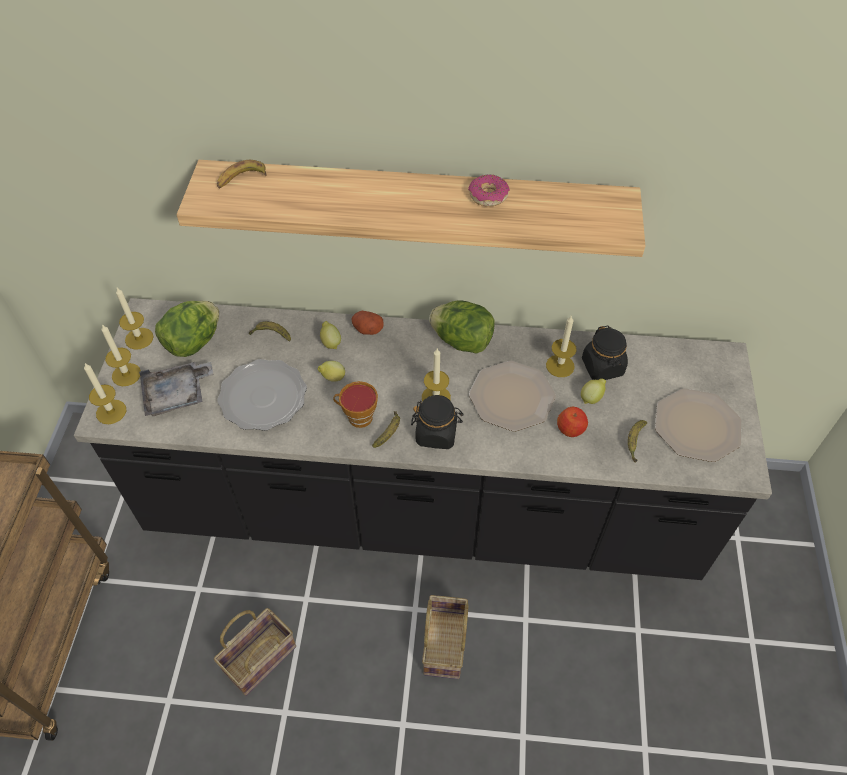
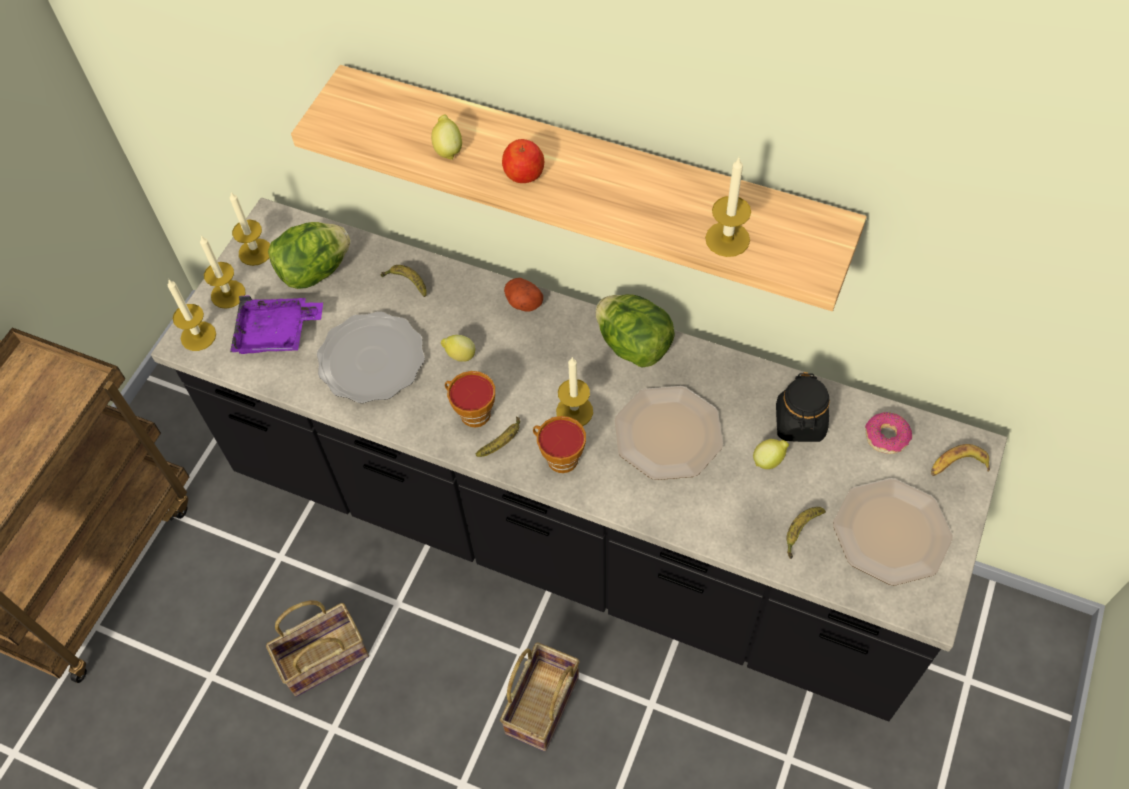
camera: 20 degrees right, 5 degrees up
grey tray [139,362,213,416] -> purple tray [230,296,323,354]
banana [217,160,267,189] -> banana moved to [931,444,990,476]
lemon [320,321,341,349] -> lemon moved to [431,114,462,160]
black jar [411,395,464,449] -> cup [533,416,586,473]
donut [468,174,510,206] -> donut moved to [865,412,912,454]
candle [546,316,577,377] -> candle moved to [705,158,751,257]
apple [557,407,588,437] -> apple moved to [502,139,544,183]

